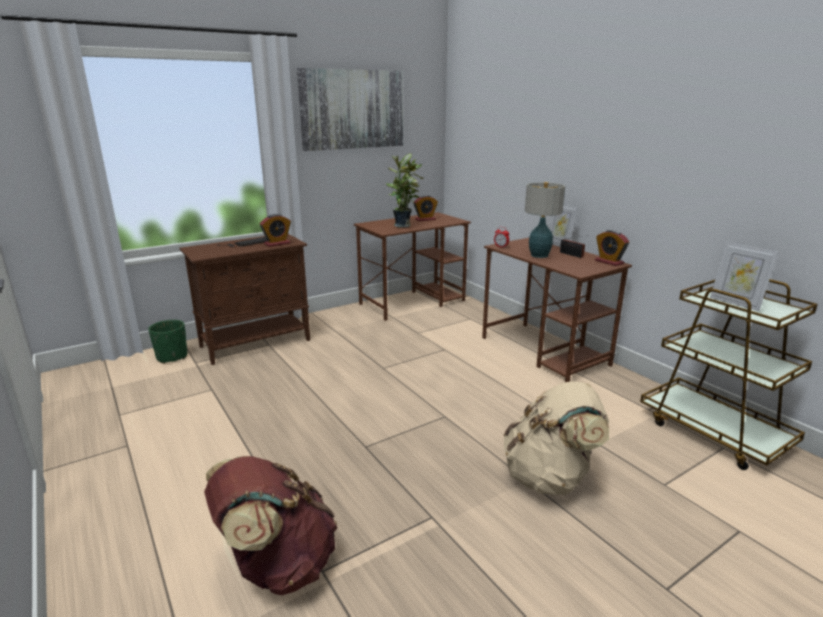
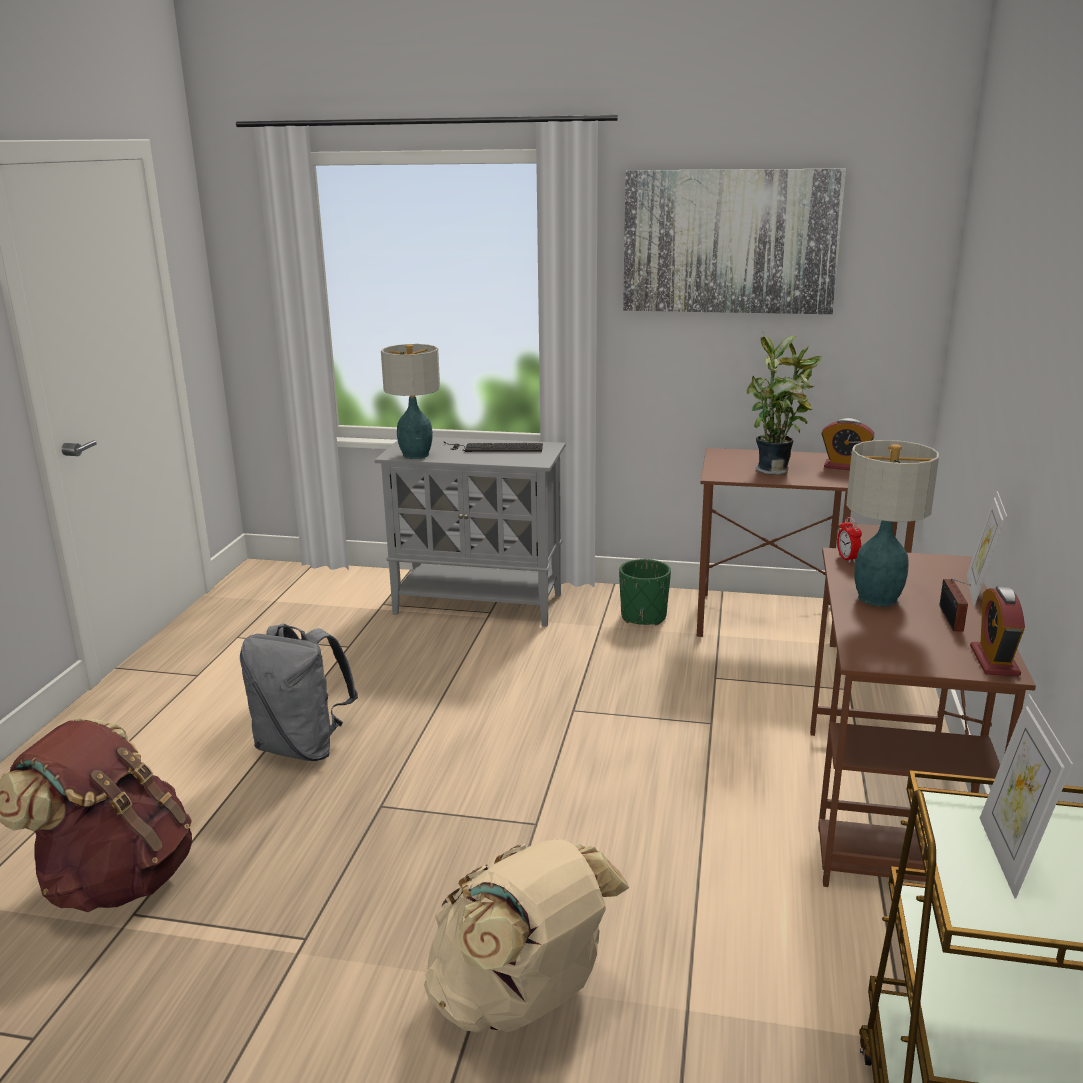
camera: 45 degrees right, 0 degrees up
green planter [148,320,187,364] -> green planter moved to [619,559,671,626]
brown cabinet [179,234,310,365] -> grey cabinet [375,437,566,627]
alarm clock [260,214,291,247] -> none
none -> grey backpack [240,624,358,761]
none -> table lamp [381,344,440,459]

